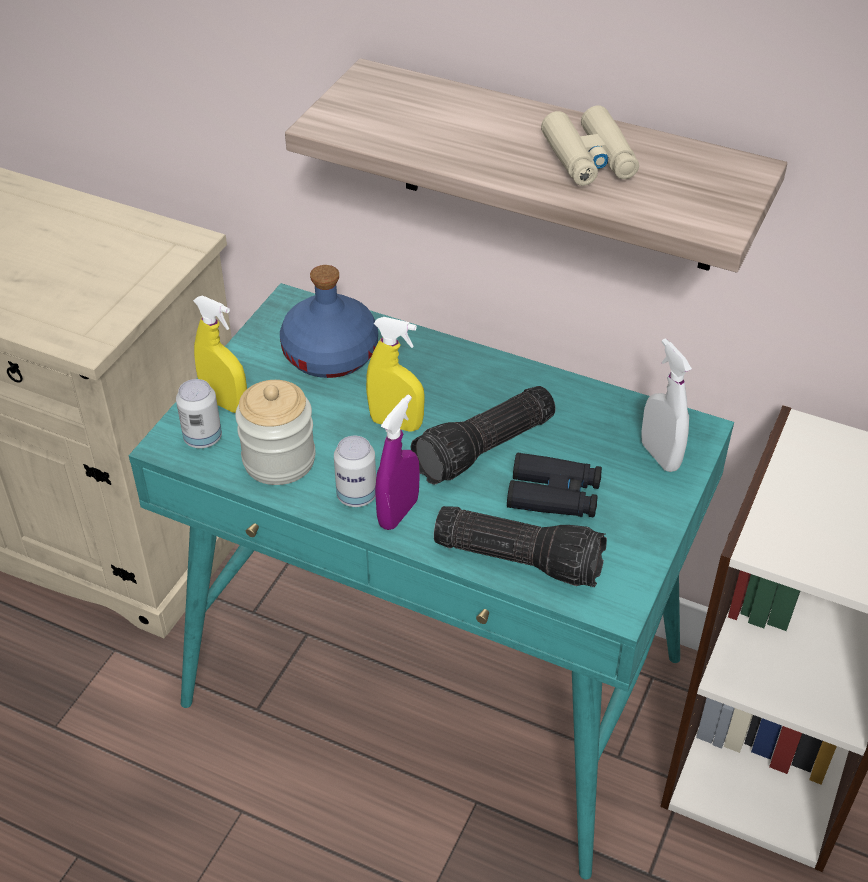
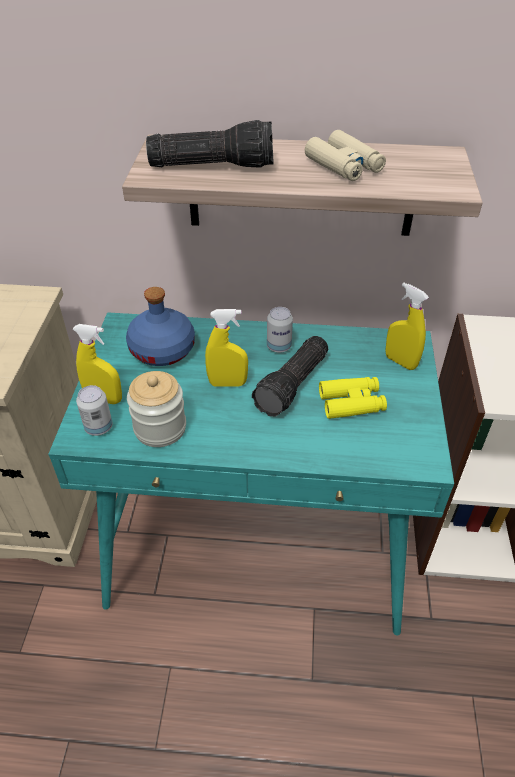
camera: 20 degrees left, 0 degrees up
can [334,436,376,507] -> can moved to [267,307,293,353]
purple spray bottle [375,395,420,530] -> none
flashlight [434,506,607,587] -> flashlight moved to [146,120,274,168]
black binoculars [507,453,602,518] -> yellow binoculars [319,377,387,419]
white spray bottle [641,338,692,472] -> yellow spray bottle [385,282,429,370]

